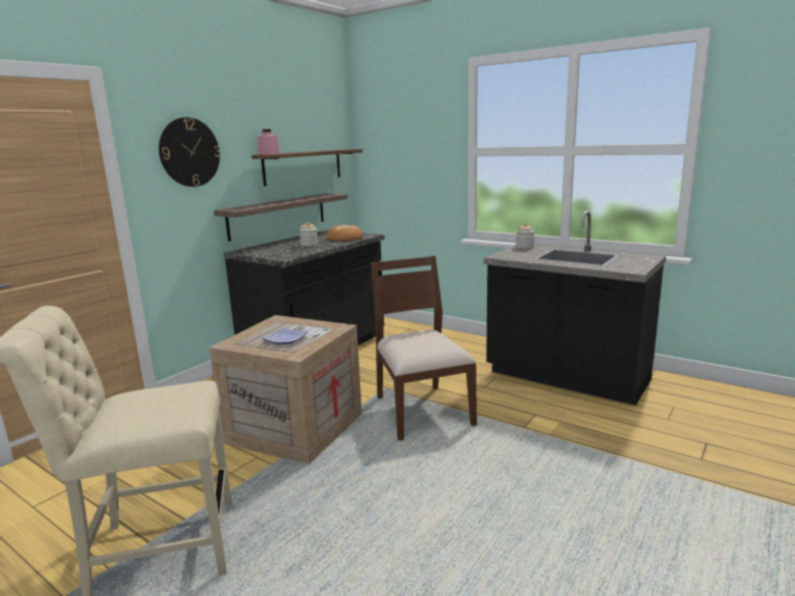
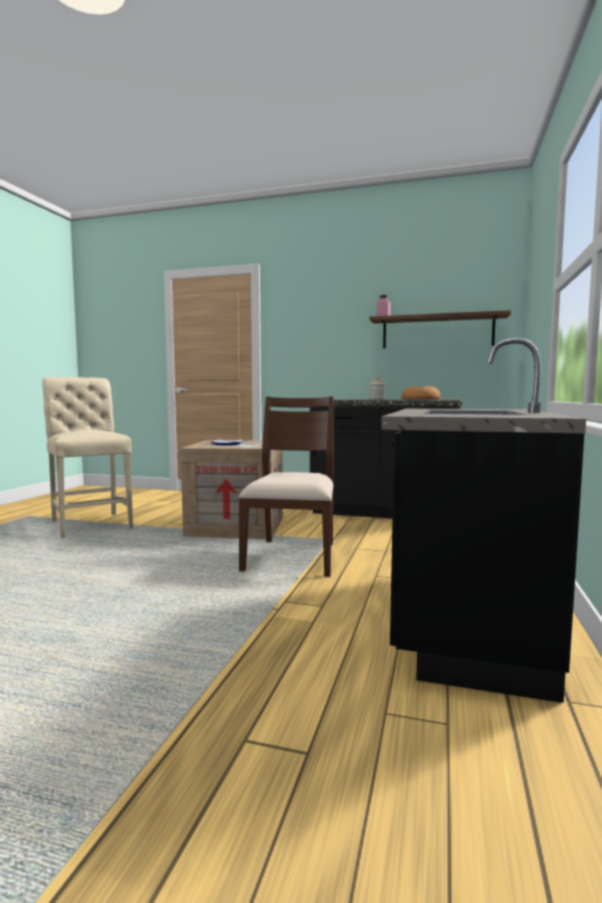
camera: 70 degrees right, 10 degrees down
wall clock [159,117,221,187] -> none
shelf [214,193,348,241] -> none
brown chair [371,256,477,441] -> brown chair turned 45 degrees counterclockwise [238,396,334,577]
jar [516,223,535,249] -> none

